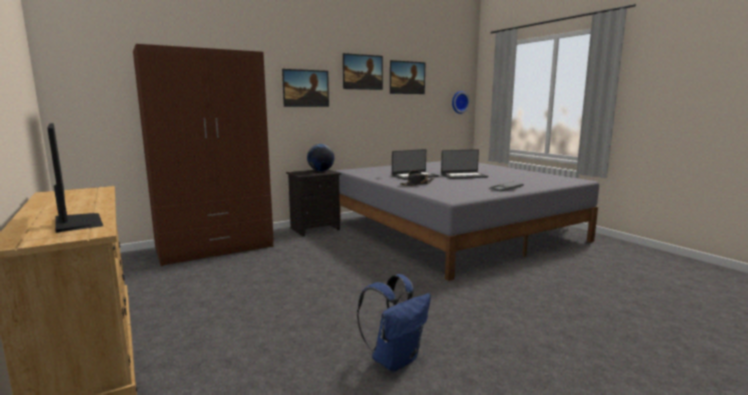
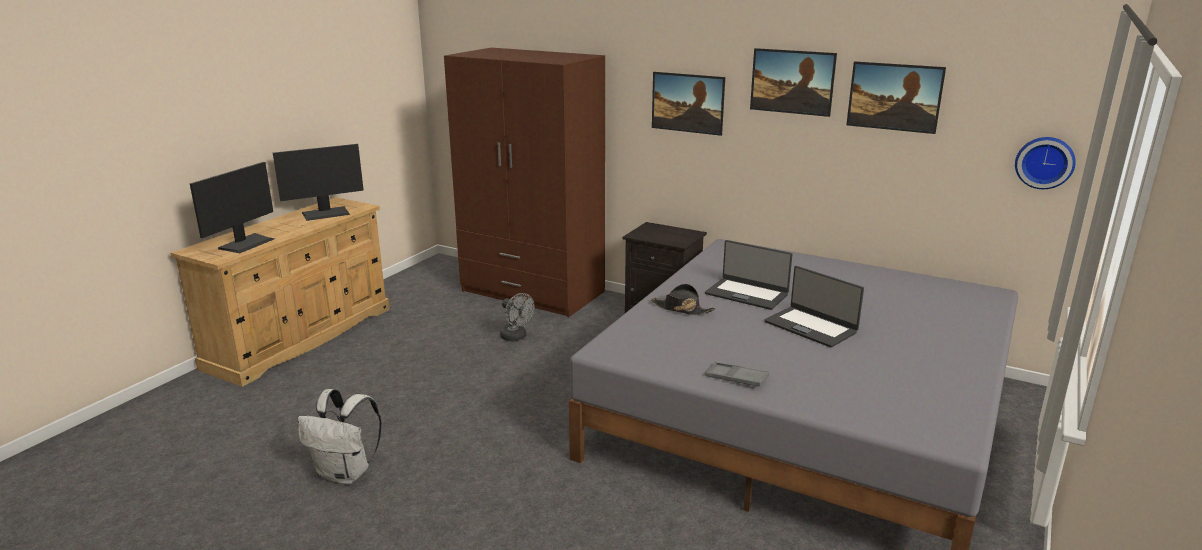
camera: 60 degrees right, 10 degrees up
globe [307,144,334,171] -> none
blue backpack [357,274,431,371] -> white backpack [298,389,382,484]
none -> monitor [273,144,364,221]
none -> grey fan [500,293,534,341]

